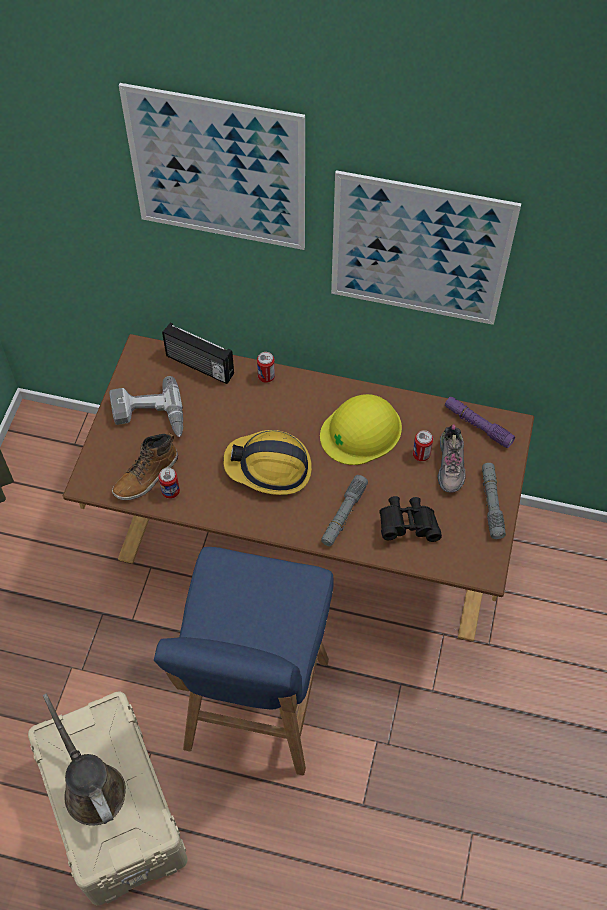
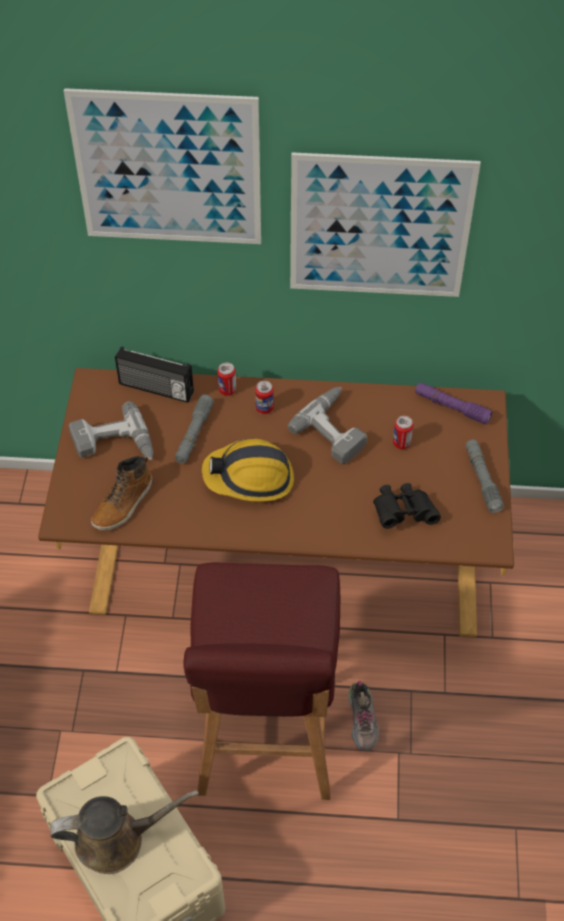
camera: 10 degrees left, 5 degrees down
brown watering can [43,693,126,826] -> brown watering can turned 120 degrees clockwise [50,790,199,874]
blue stool [154,547,333,775] -> red stool [183,562,340,800]
can [158,468,180,499] -> can moved to [255,381,274,414]
yellow hard hat [320,394,402,465] -> power drill [288,387,367,464]
grey flashlight [321,475,368,546] -> grey flashlight moved to [175,395,214,464]
shoe [437,424,466,493] -> shoe moved to [348,681,379,751]

